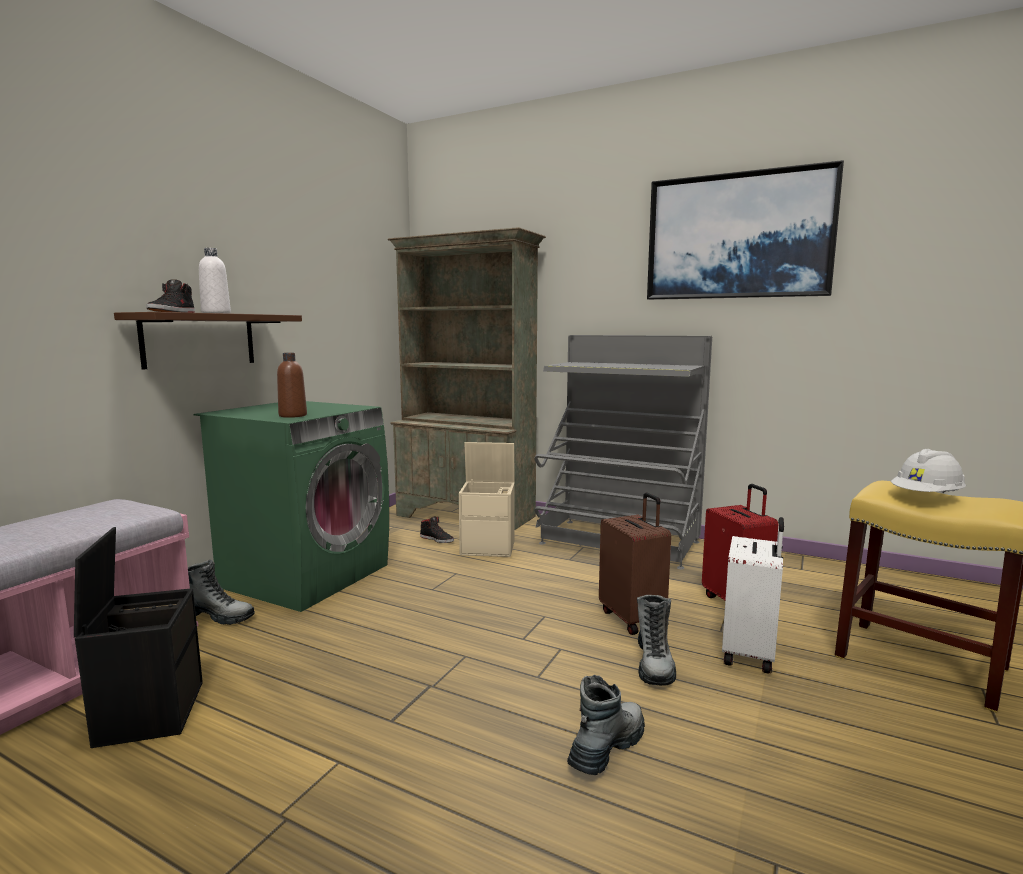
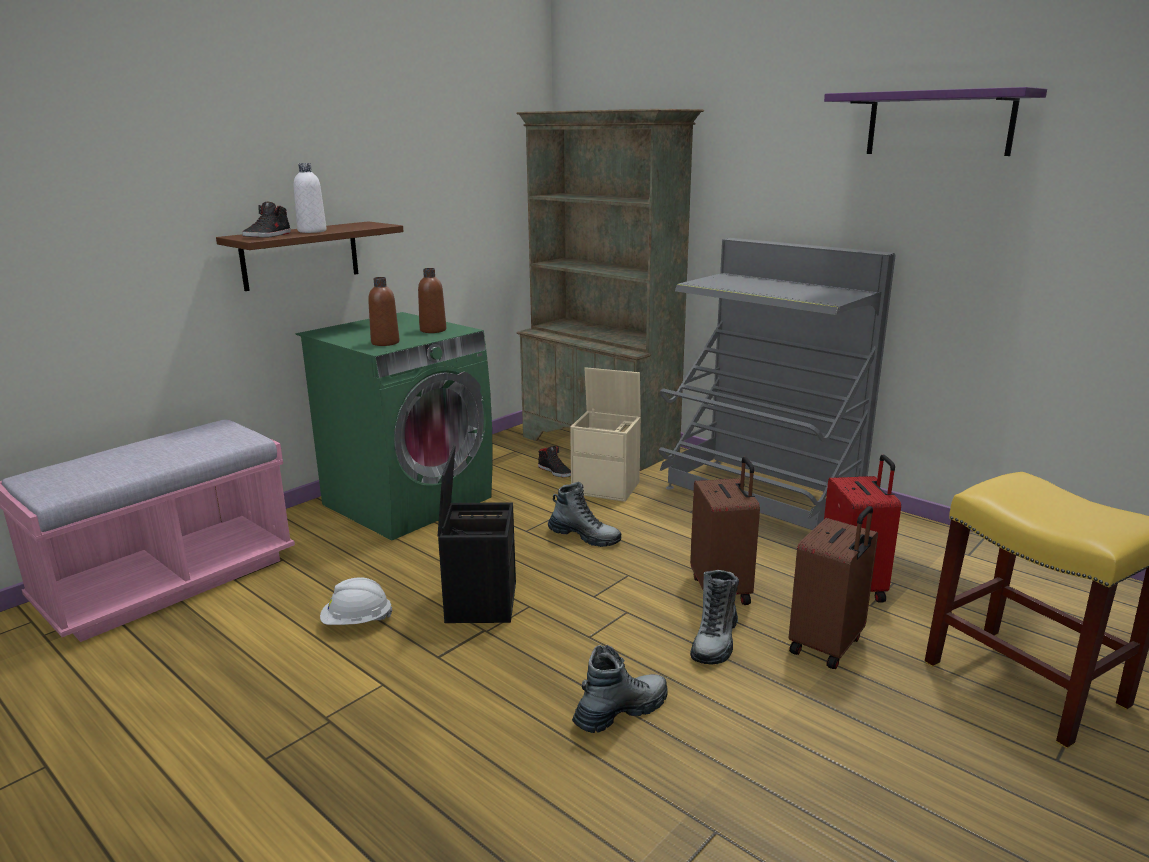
camera: 15 degrees right, 10 degrees up
black storage box [74,527,203,748] -> black storage box moved to [438,445,516,623]
boot [188,560,255,625] -> boot moved to [548,482,621,547]
picture [647,160,844,300] -> purple shelf [824,87,1047,156]
white suitcase [722,517,784,674] -> brown suitcase [789,506,878,669]
white hard hat [891,449,966,493] -> white hard hat moved to [320,578,392,625]
none -> brown bottle [418,268,446,333]

